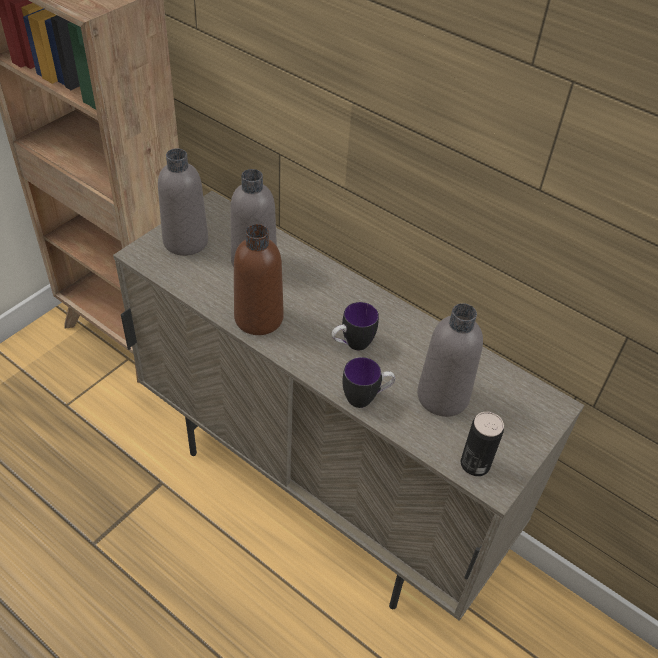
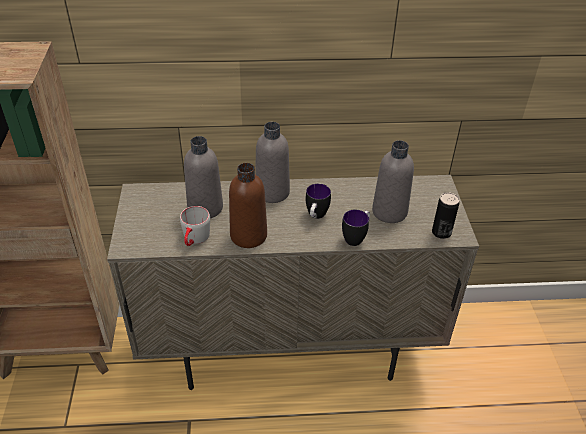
camera: 40 degrees left, 5 degrees down
grey bottle [158,148,208,256] -> grey bottle moved to [255,122,290,203]
none -> grey mug [180,206,210,246]

